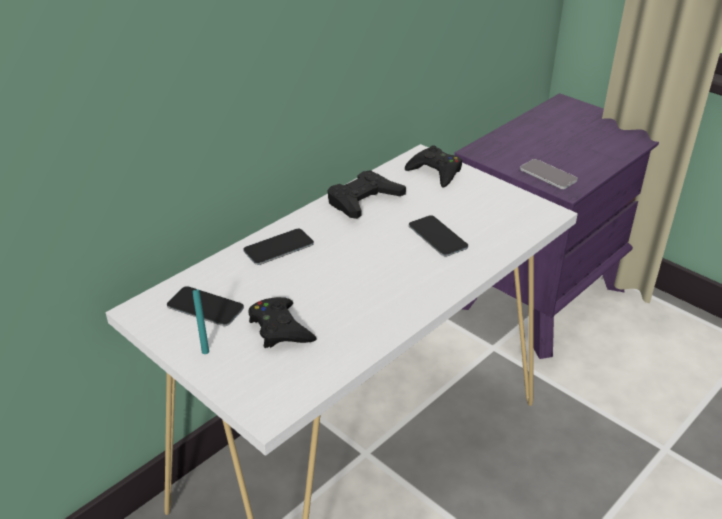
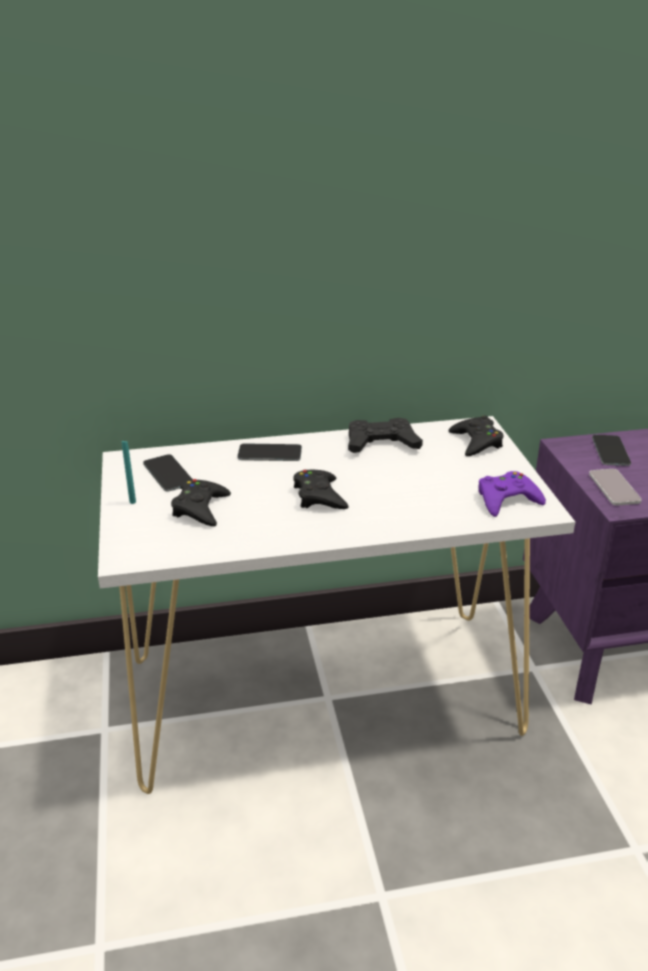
camera: 35 degrees right, 5 degrees down
phone [409,215,468,256] -> phone moved to [592,435,631,466]
none -> black game controller [293,469,349,509]
none -> purple game controller [479,471,546,517]

